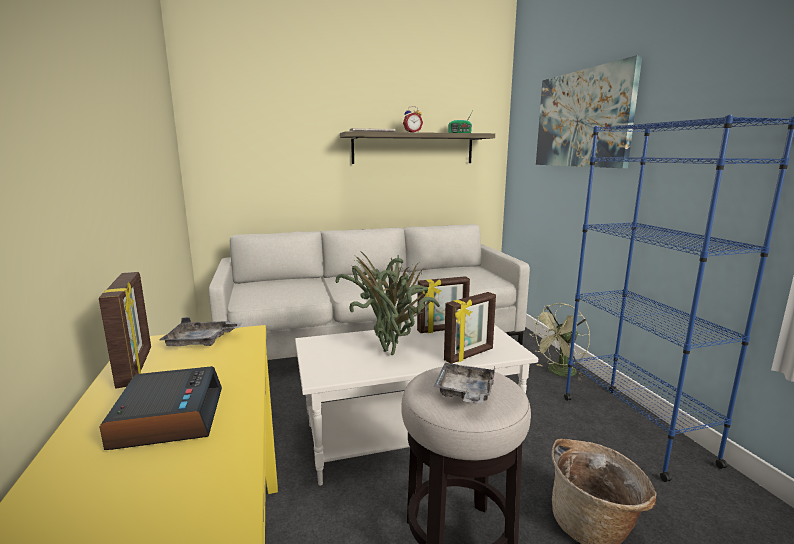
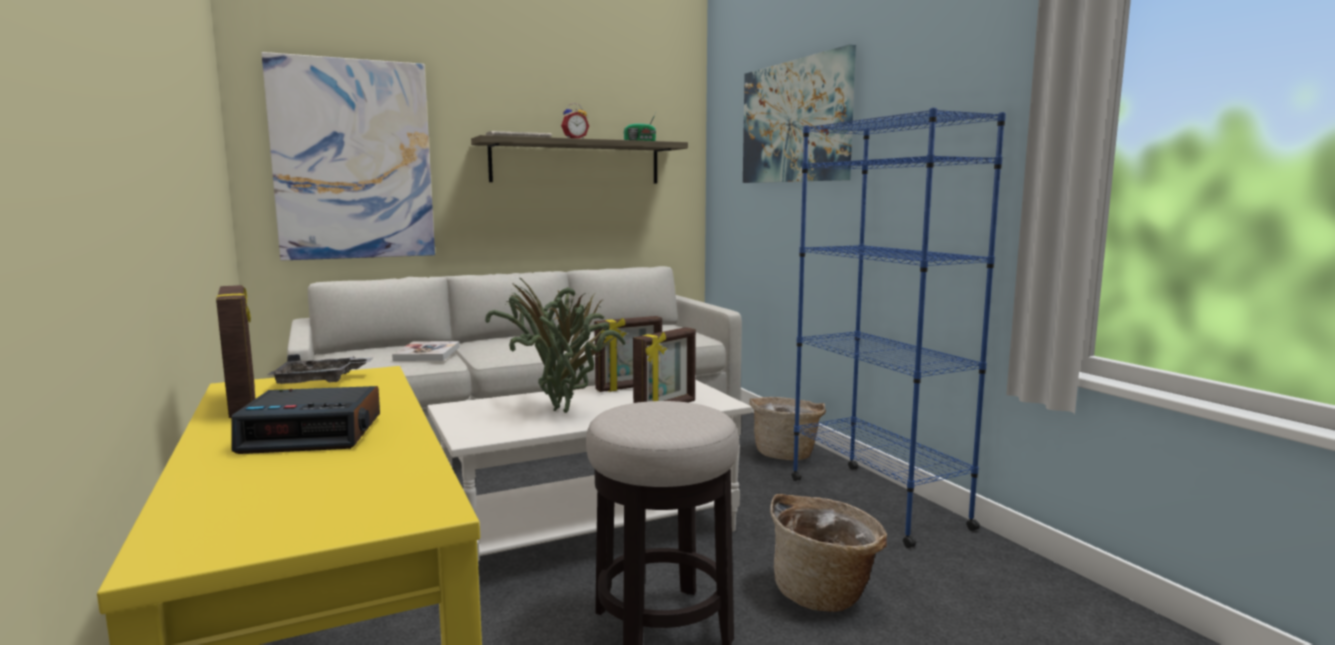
camera: 10 degrees left, 5 degrees down
alarm clock [100,366,222,450] -> alarm clock turned 105 degrees clockwise [231,386,380,454]
grey tray [433,363,495,404] -> none
green fan [533,303,590,381] -> basket [749,397,826,460]
none -> picture [261,52,435,261]
none -> book [392,341,460,361]

